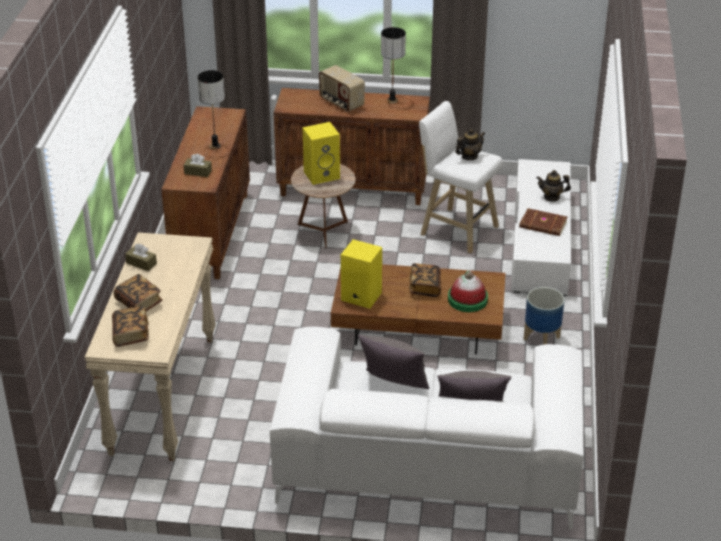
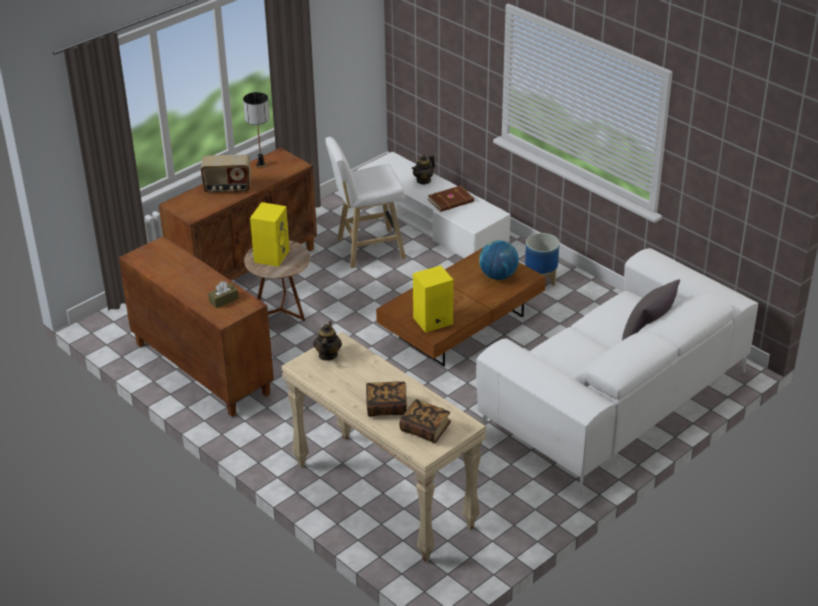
camera: 50 degrees left, 0 degrees up
brown tissue box [125,244,157,271] -> none
table lamp [197,70,225,150] -> none
grey pillow [358,335,429,389] -> none
book [409,263,441,297] -> none
hat [448,271,488,312] -> globe [479,240,519,280]
teapot [455,128,485,160] -> teapot moved to [313,321,342,361]

